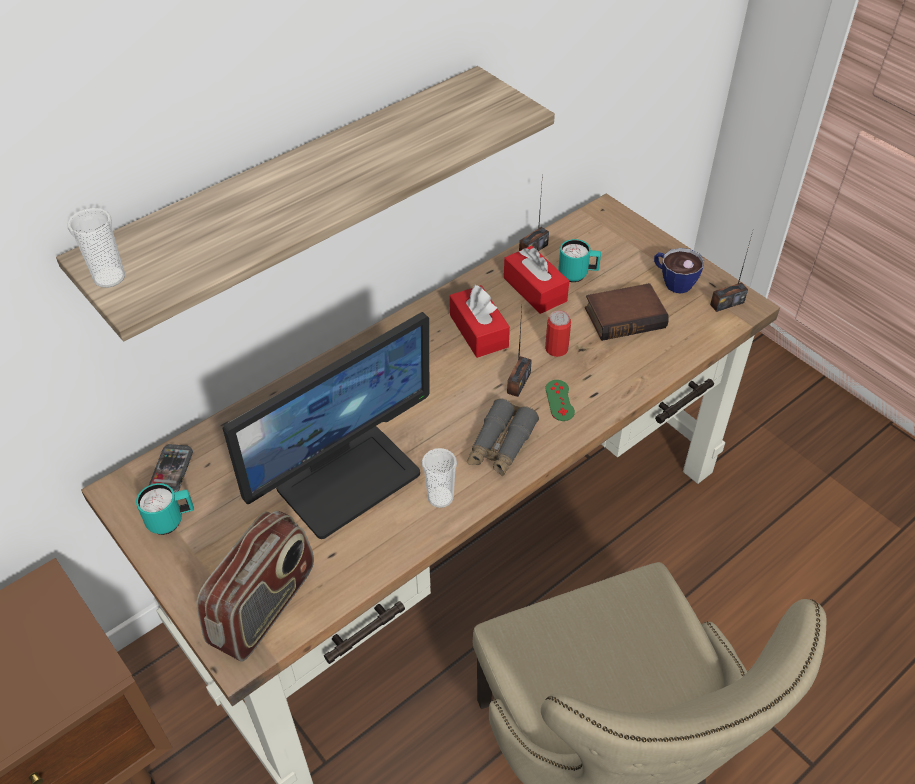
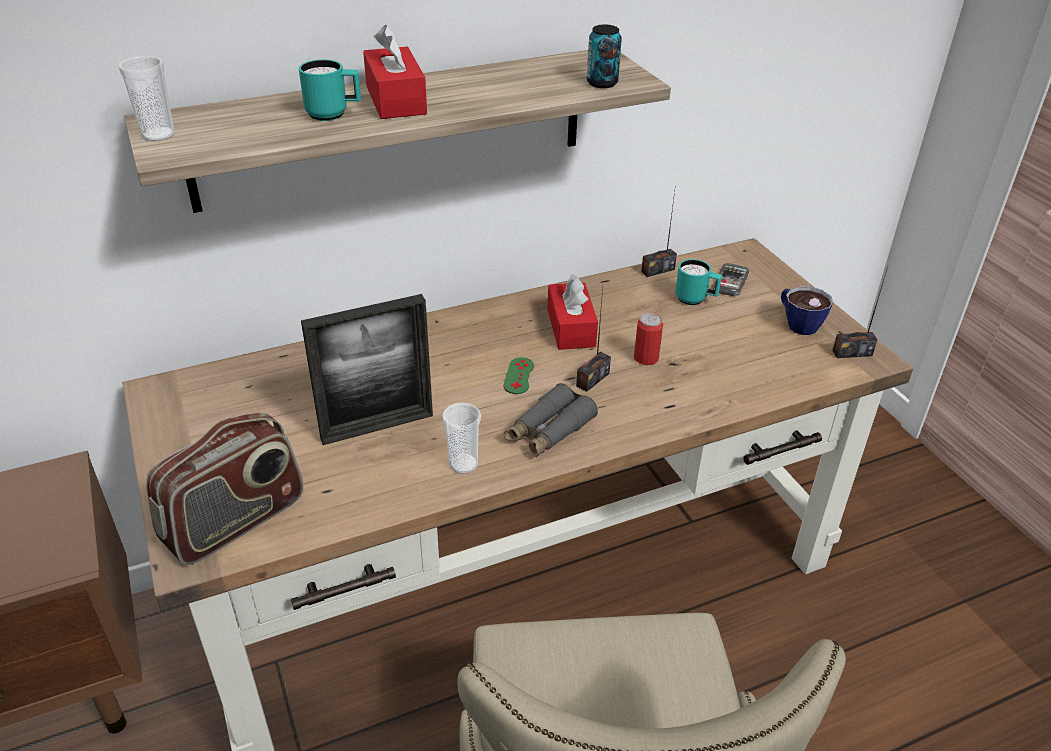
camera: 15 degrees right, 10 degrees down
turquoise mug [136,483,194,535] -> turquoise mug moved to [299,59,361,121]
phone [149,444,193,492] -> phone moved to [713,263,749,296]
monitor [223,312,429,539] -> picture frame [301,294,433,445]
red tissue box [504,246,569,314] -> red tissue box moved to [363,25,427,119]
green game controller [546,380,575,421] -> green game controller moved to [504,357,534,394]
book [585,283,669,341] -> none
none -> can [587,25,622,88]

